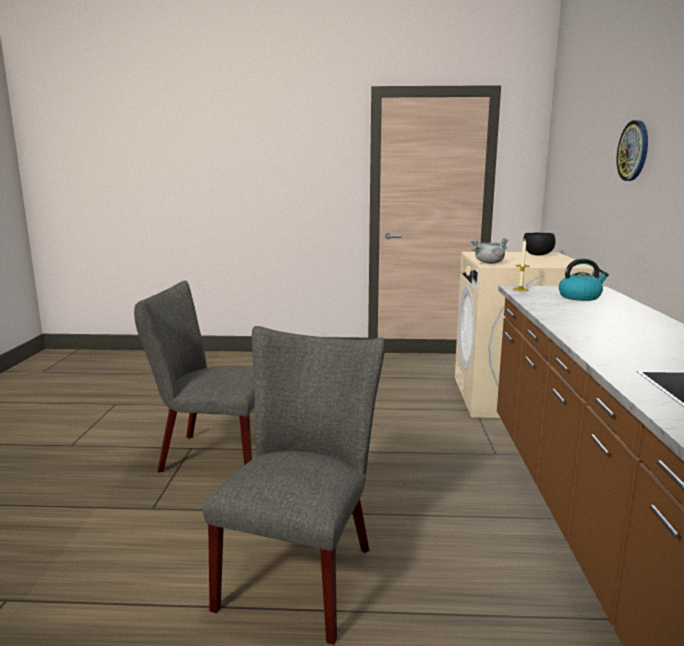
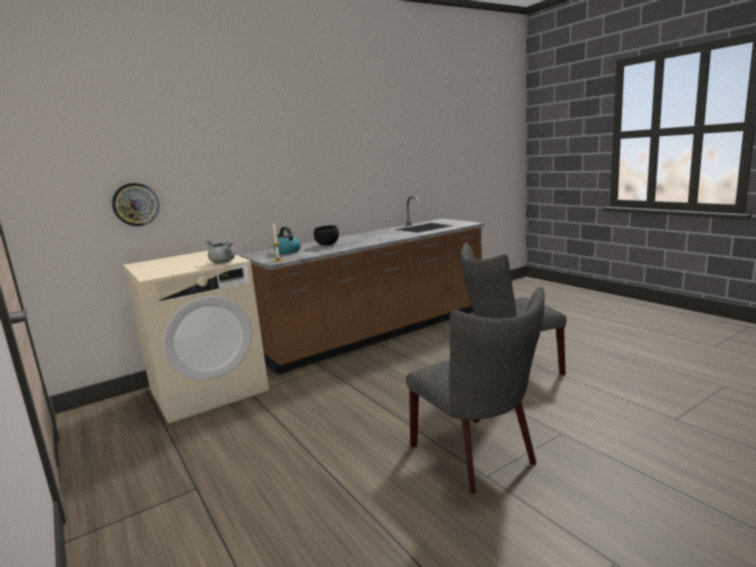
camera: 125 degrees left, 0 degrees up
black bowl [523,232,556,256] -> black bowl moved to [314,225,339,246]
wall clock [617,120,648,181] -> wall clock moved to [112,183,159,226]

